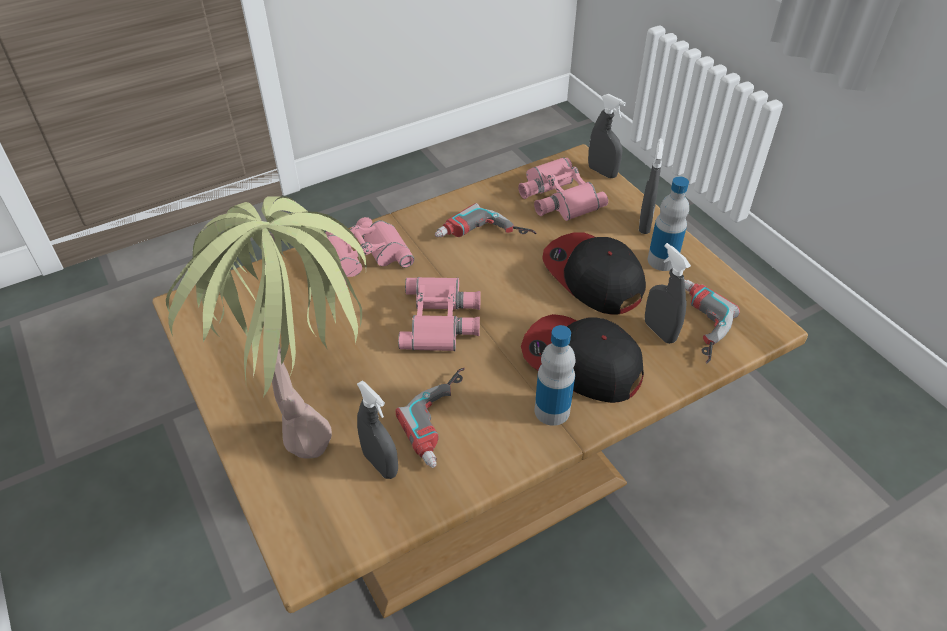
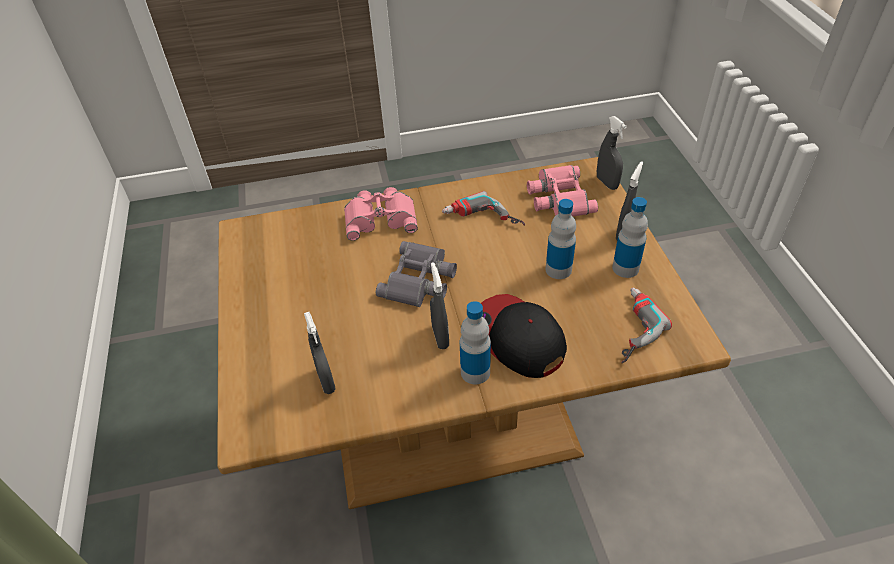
camera: 20 degrees right, 0 degrees up
potted plant [166,196,366,459] -> none
power drill [396,368,465,468] -> none
pink binoculars [398,277,481,351] -> grey binoculars [376,241,457,307]
cap [542,232,646,314] -> bottle [546,199,576,279]
grey spray bottle [645,243,691,344] -> grey spray bottle moved to [430,262,449,349]

